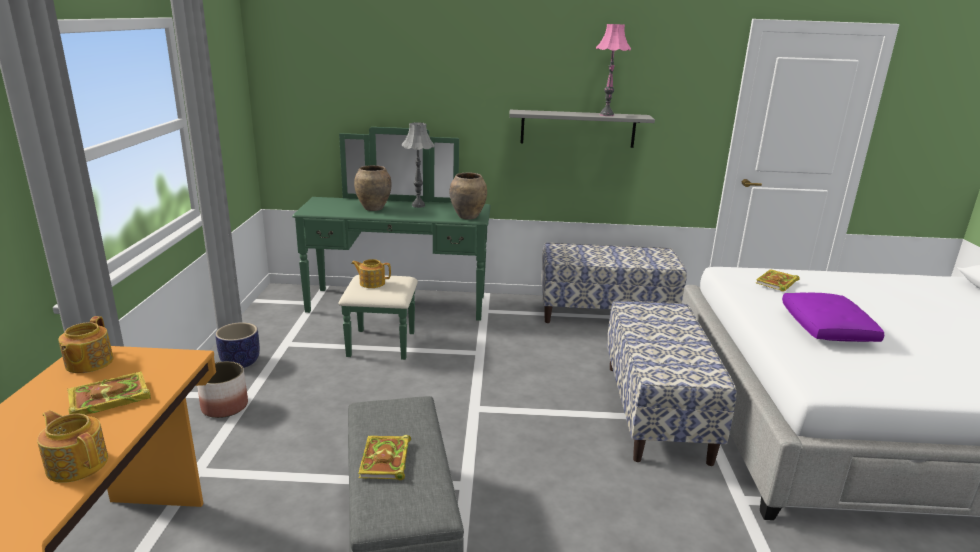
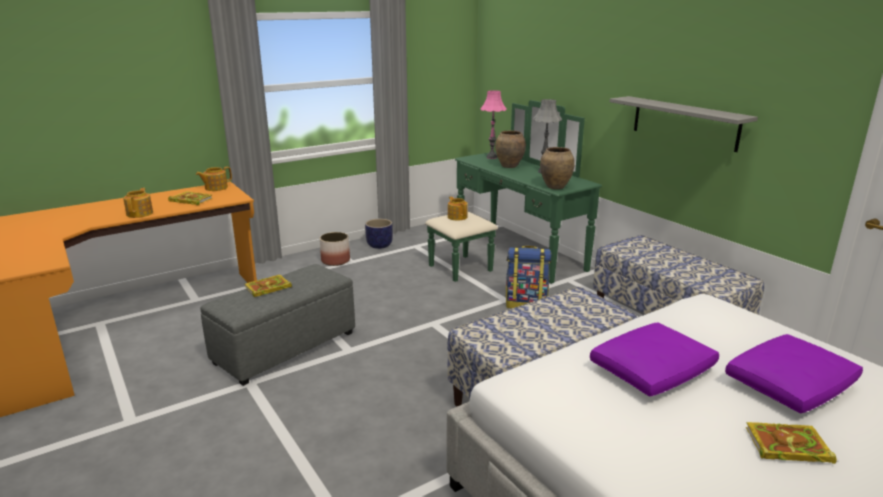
camera: 55 degrees right, 0 degrees up
pink table lamp [596,24,631,116] -> pink table lamp moved to [480,90,507,159]
book [756,269,800,292] -> book moved to [746,422,837,464]
none -> backpack [506,246,551,309]
none -> purple pillow [725,334,863,413]

